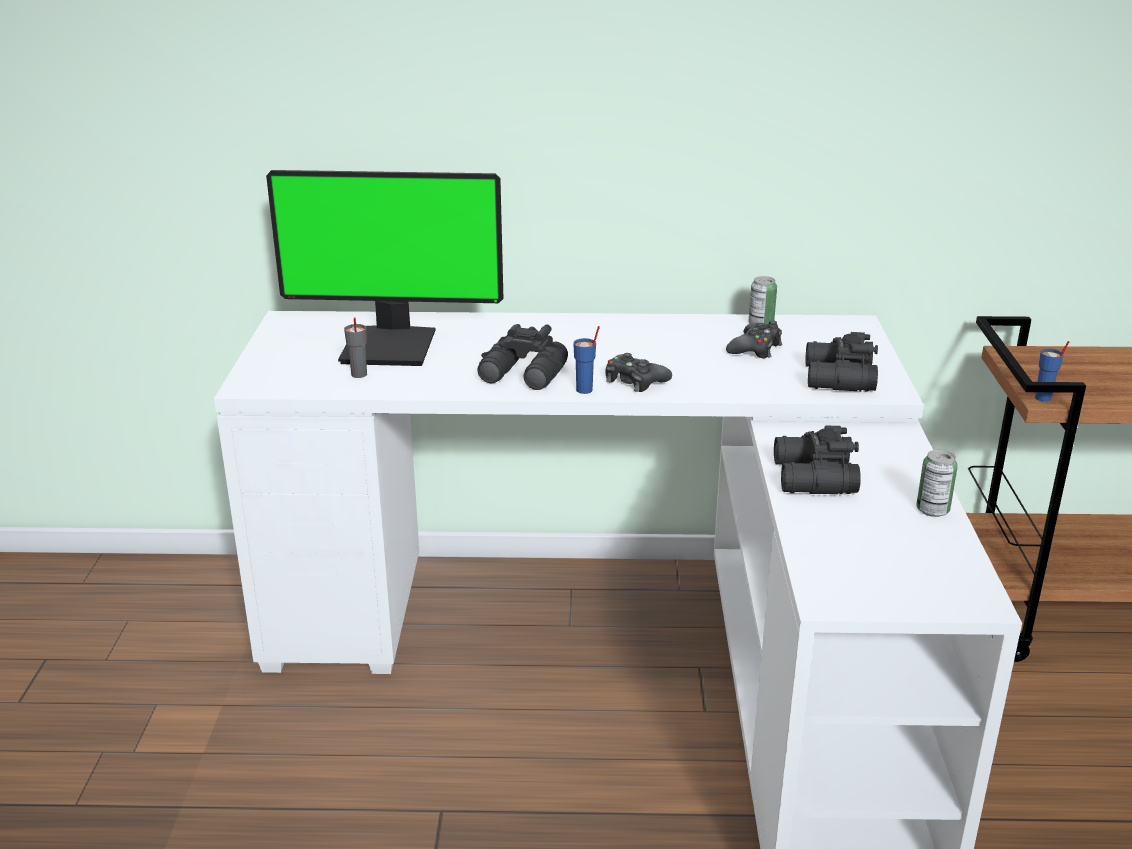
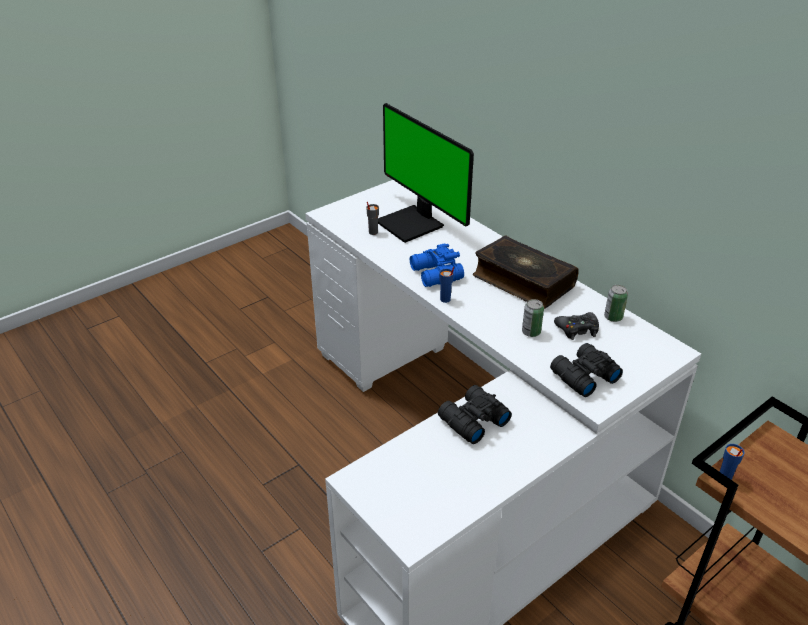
camera: 50 degrees right, 10 degrees up
black binoculars [477,324,568,390] -> blue binoculars [410,243,464,287]
black game controller [606,353,672,392] -> none
can [916,450,958,517] -> can moved to [522,299,544,337]
none -> book [473,236,579,309]

